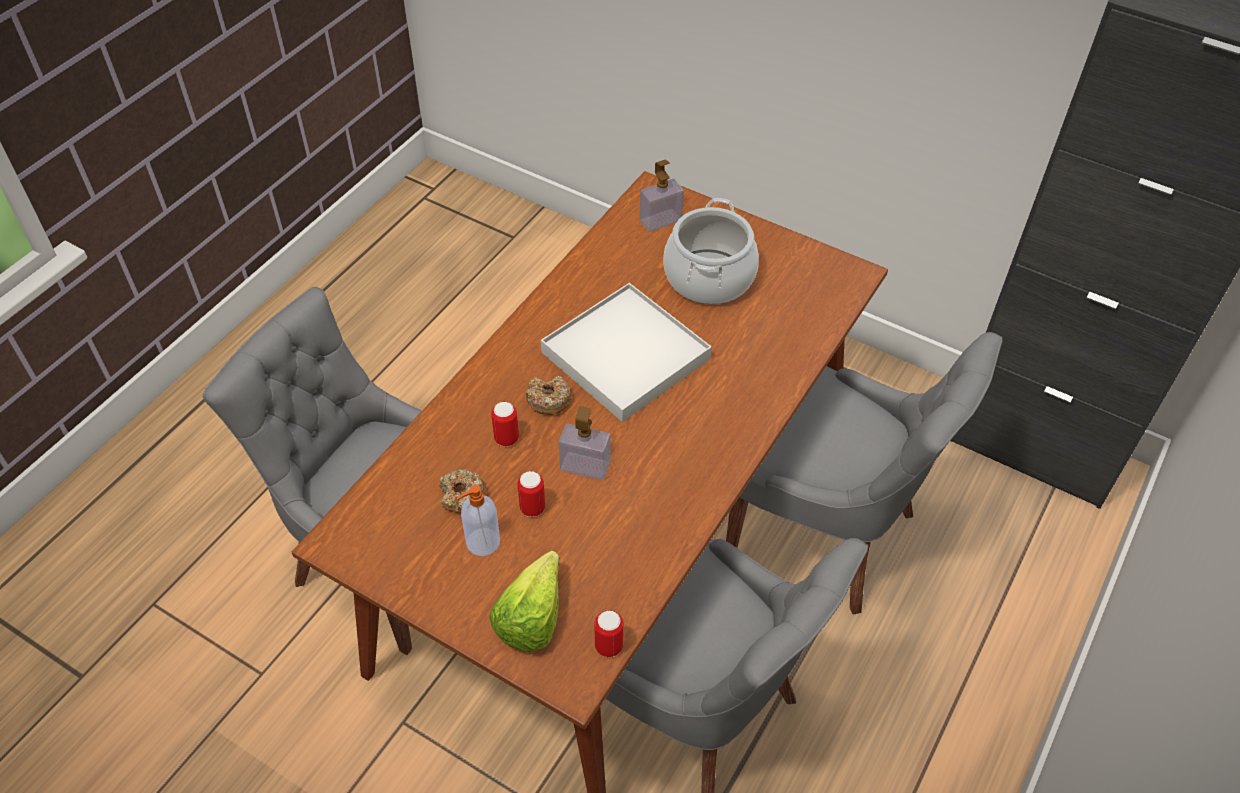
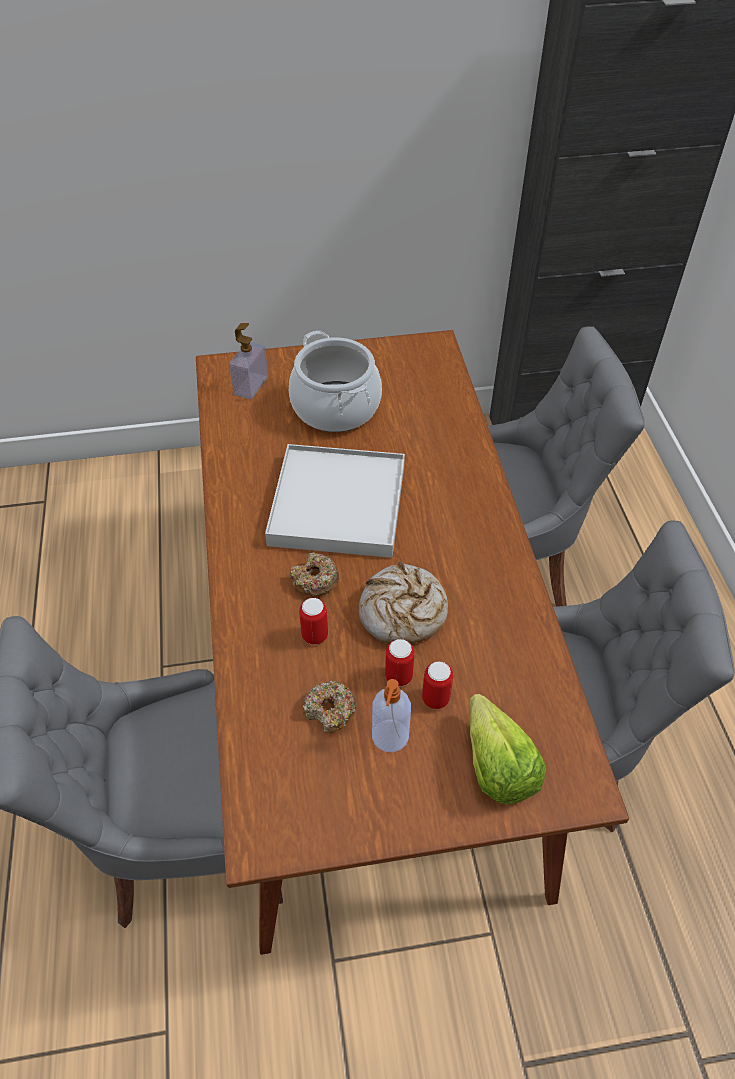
camera: 40 degrees left, 0 degrees up
soap dispenser [559,406,611,480] -> bread [359,562,448,644]
can [594,611,624,657] -> can moved to [422,661,453,709]

